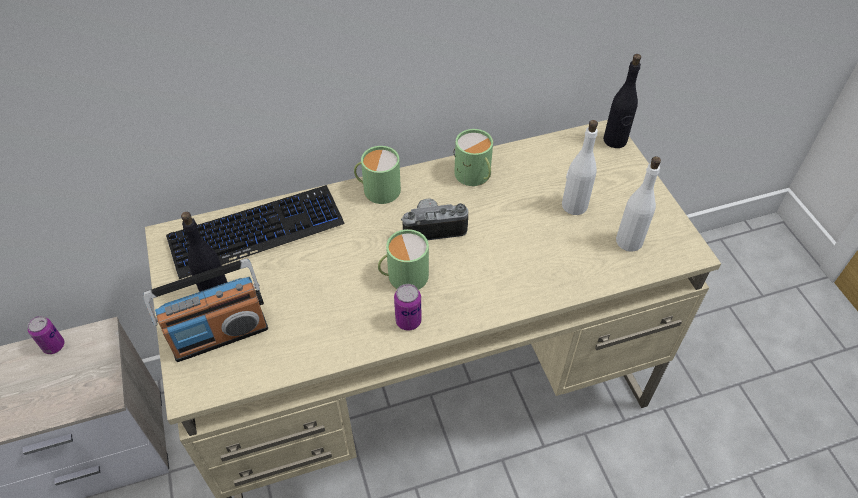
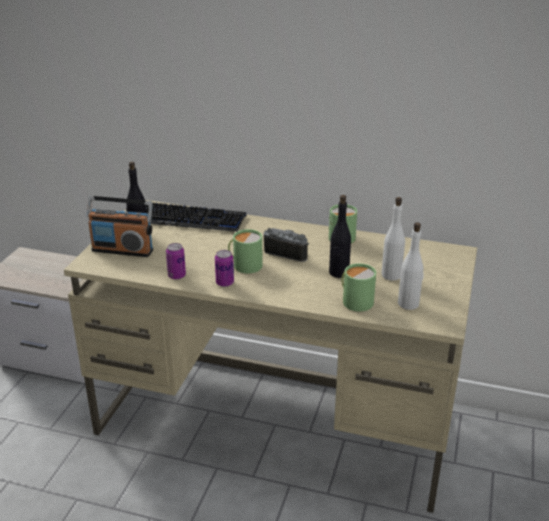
camera: 35 degrees right, 20 degrees down
can [28,316,64,354] -> can moved to [166,243,186,280]
green mug [354,146,401,204] -> green mug moved to [341,263,376,311]
black bottle [603,54,641,148] -> black bottle moved to [329,195,351,278]

